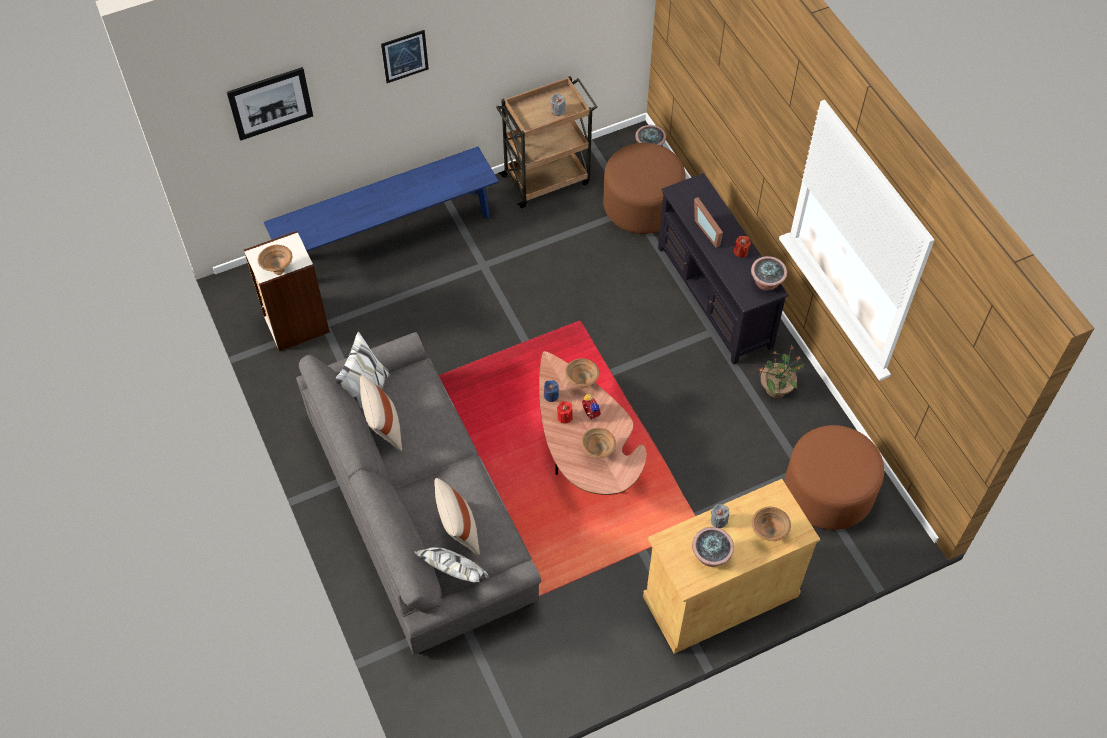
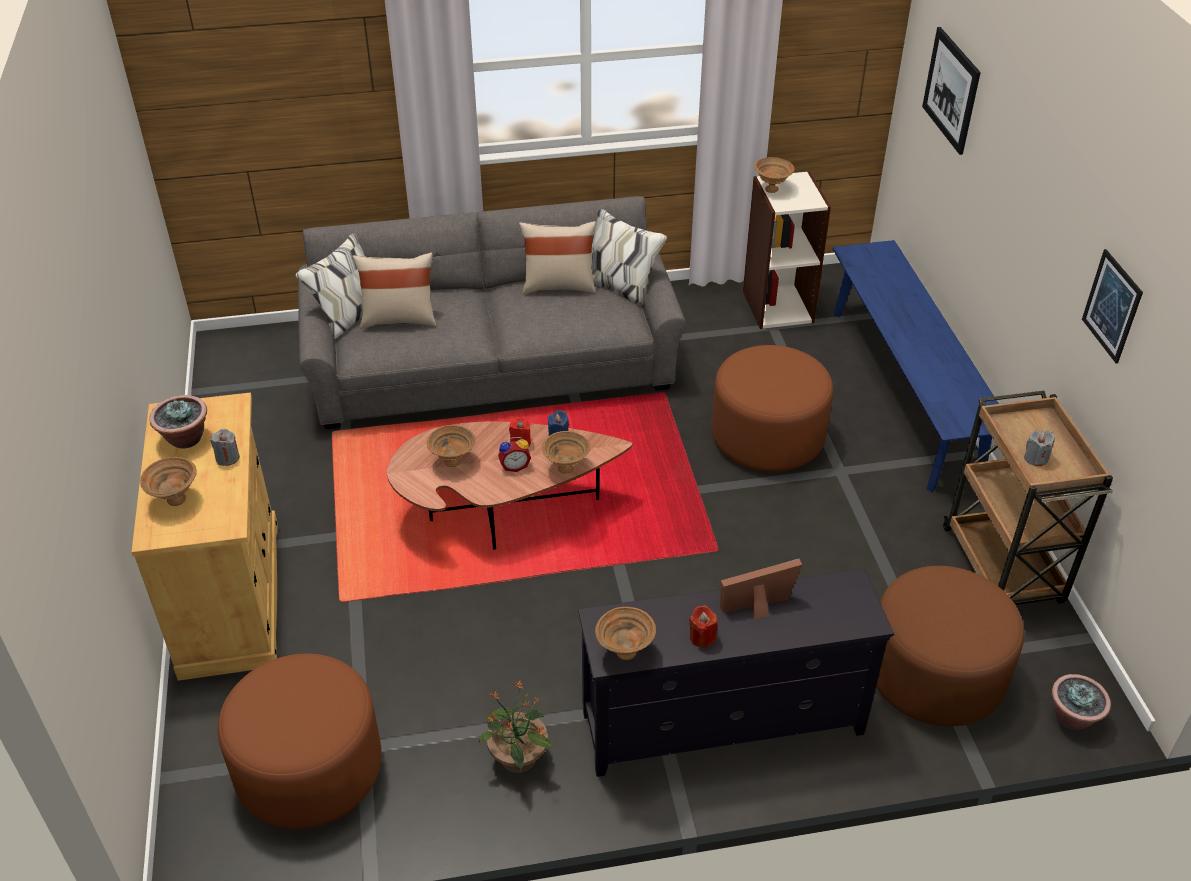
camera: 105 degrees right, 15 degrees down
picture [381,30,429,83] -> picture moved to [1082,249,1143,363]
potted plant [751,256,787,291] -> brown bowl [595,607,656,660]
none -> brown ottoman [711,345,833,472]

